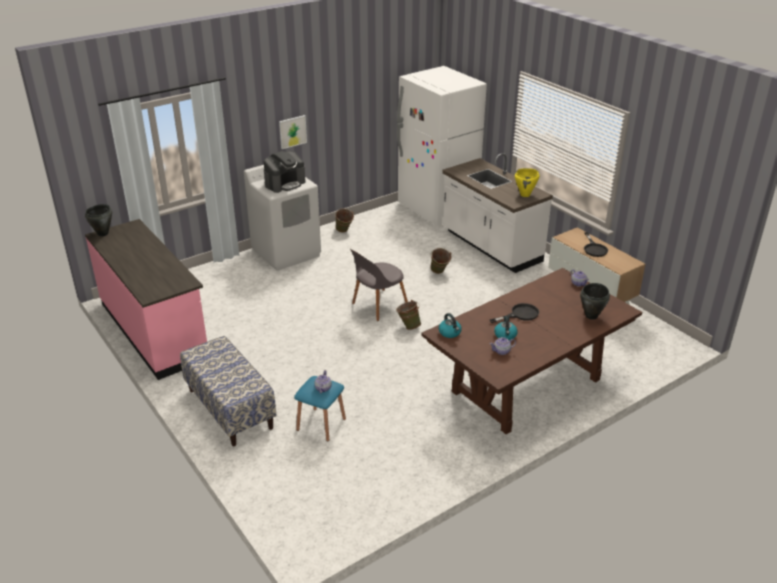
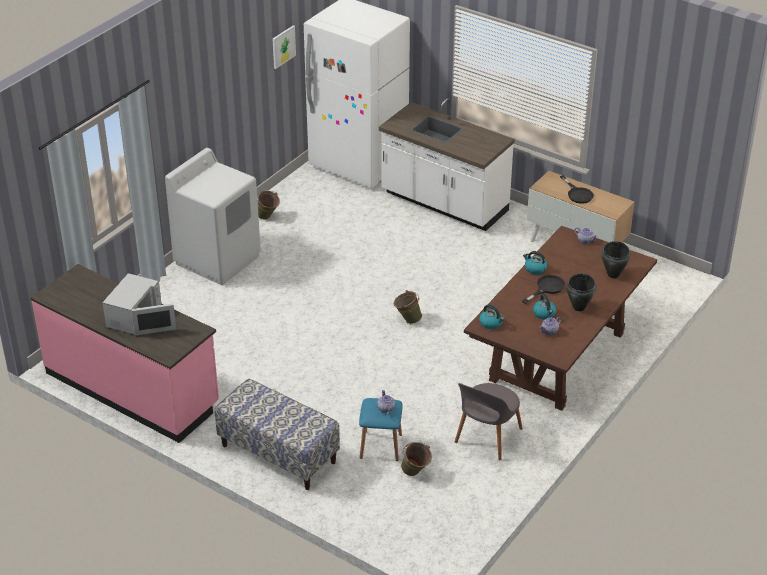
camera: 20 degrees left, 5 degrees up
black cooking pot [85,204,112,236] -> black cooking pot moved to [566,273,596,311]
coffee machine [264,151,305,193] -> none
picture [279,115,307,149] -> picture moved to [273,25,296,69]
grey chair [350,249,408,321] -> grey chair moved to [455,383,523,460]
green bucket [430,248,452,274] -> green bucket moved to [401,442,432,476]
yellow cooking pot [515,168,539,197] -> none
none -> white microwave [103,273,176,336]
none -> kettle [523,251,547,275]

